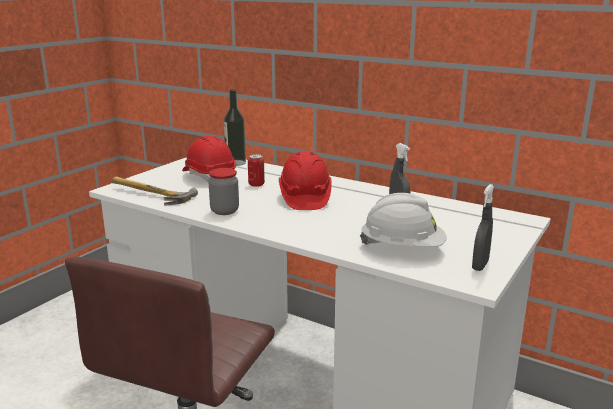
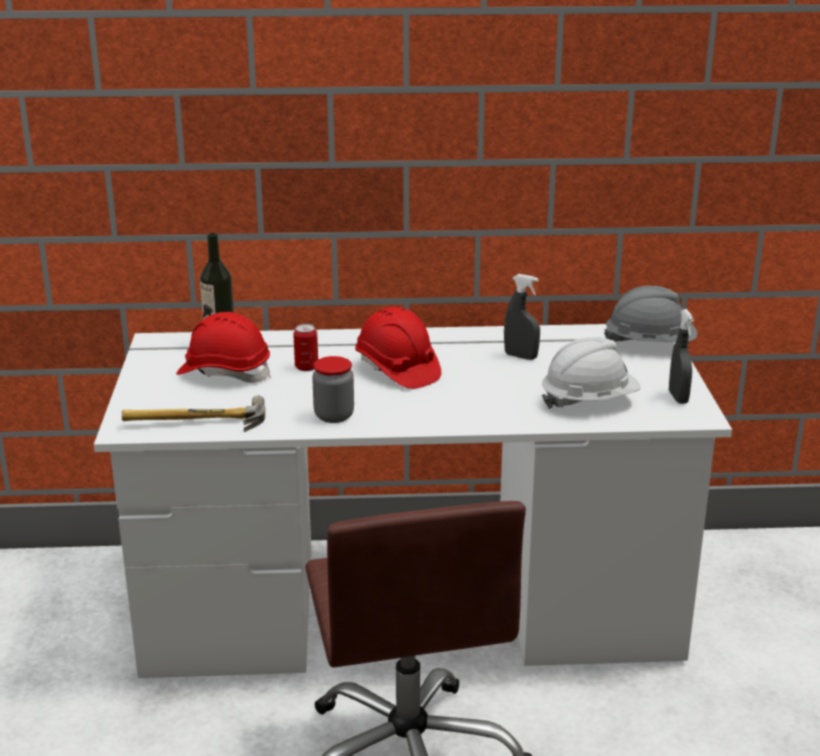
camera: 35 degrees left, 5 degrees up
none -> grey hard hat [604,286,697,342]

